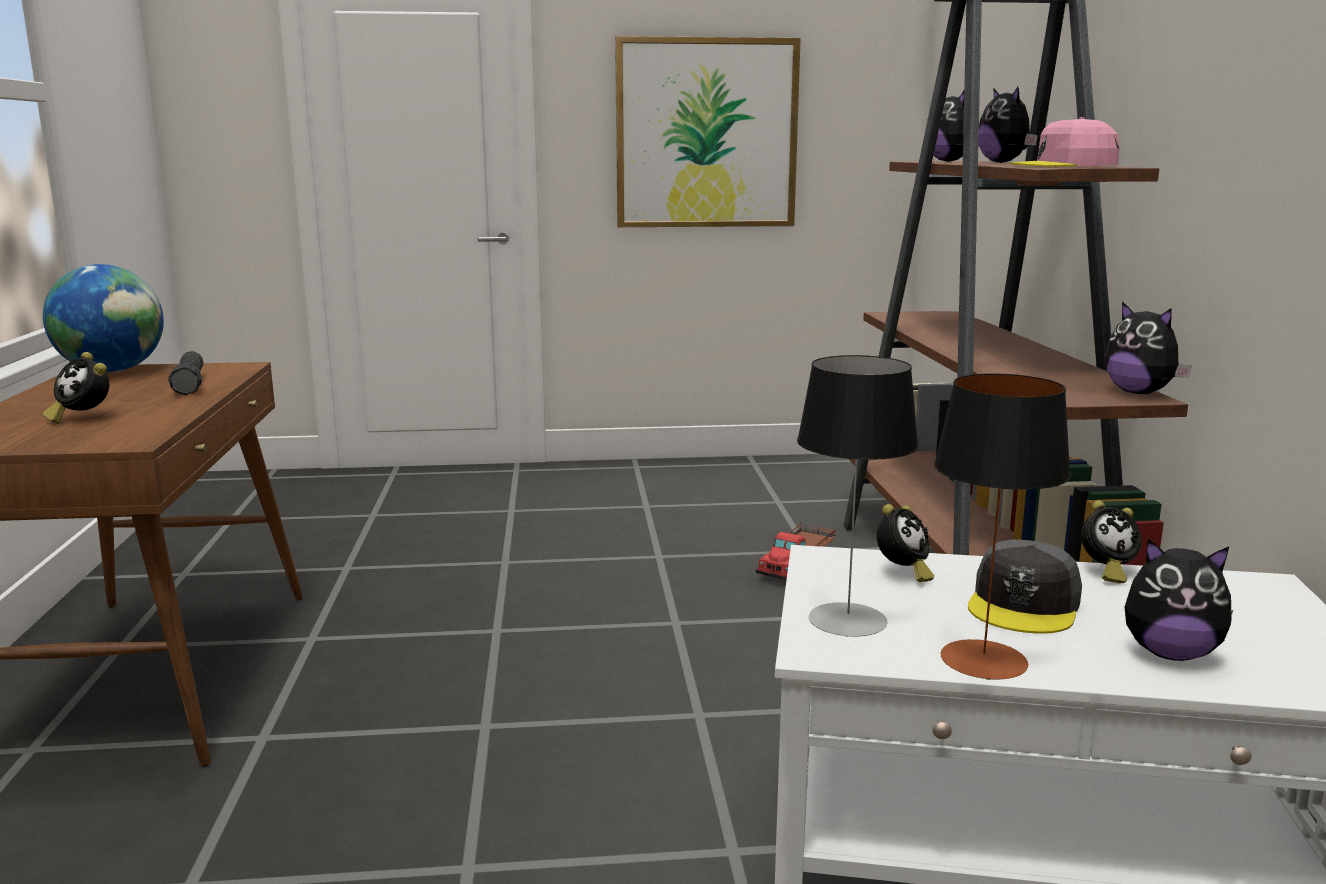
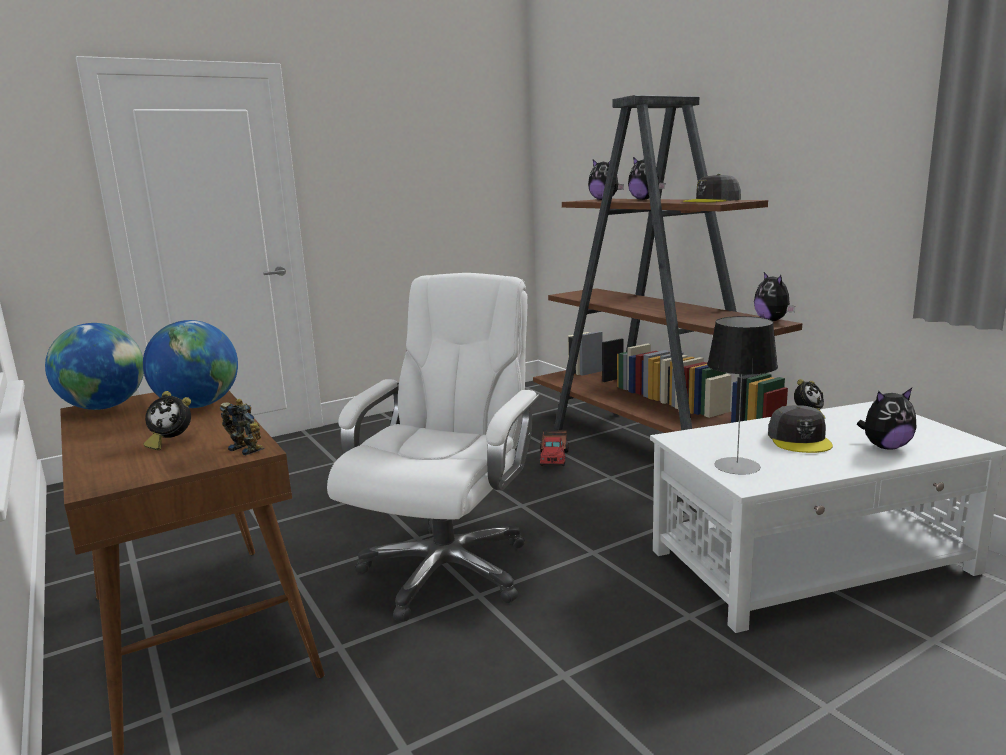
camera: 25 degrees left, 0 degrees up
black flashlight [168,351,204,395] -> globe [143,320,238,408]
picture [615,36,801,227] -> none
alarm clock [876,504,934,582] -> none
table lamp [934,374,1071,680] -> none
pink cap [1009,117,1120,167] -> grey cap [683,174,741,202]
plush toy [1105,301,1192,394] -> plush toy turned 45 degrees clockwise [754,272,795,321]
none -> toy robot [220,399,265,456]
none -> white office chair [327,273,540,622]

